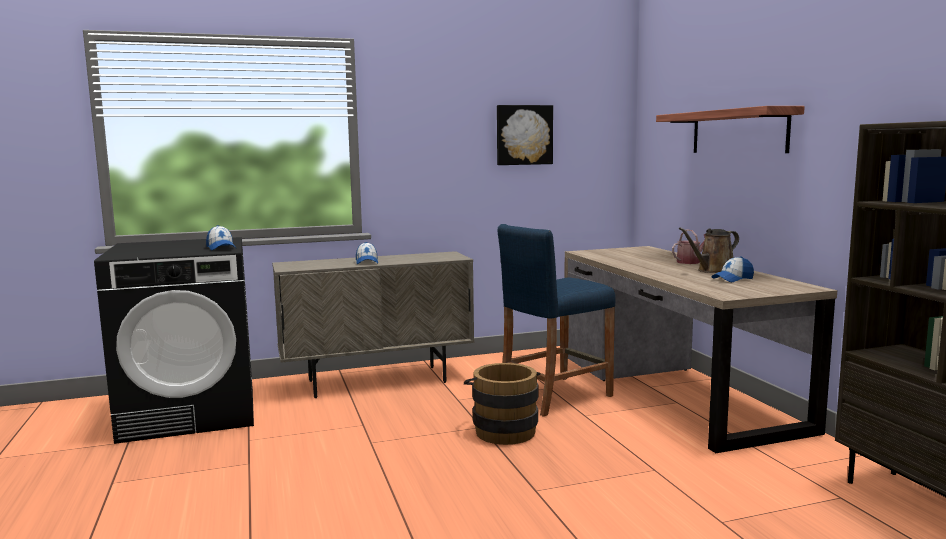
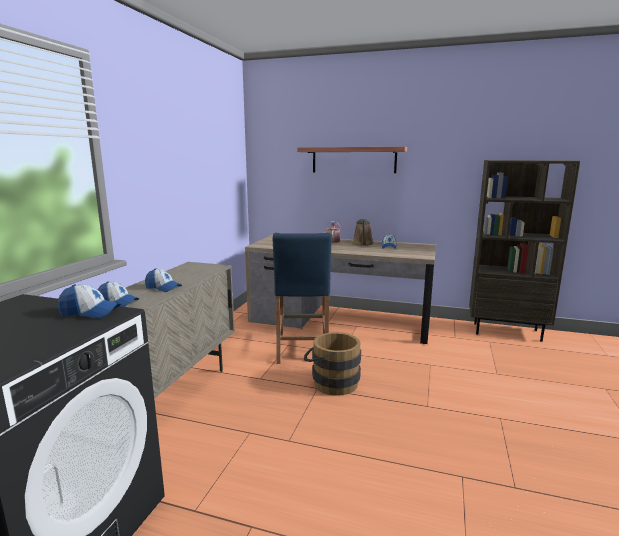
camera: 55 degrees left, 5 degrees up
picture [497,105,553,165] -> none
none -> cap [97,281,139,307]

